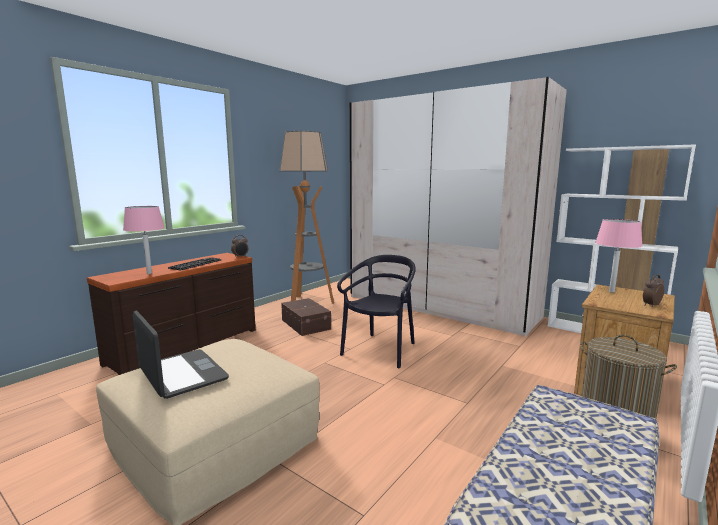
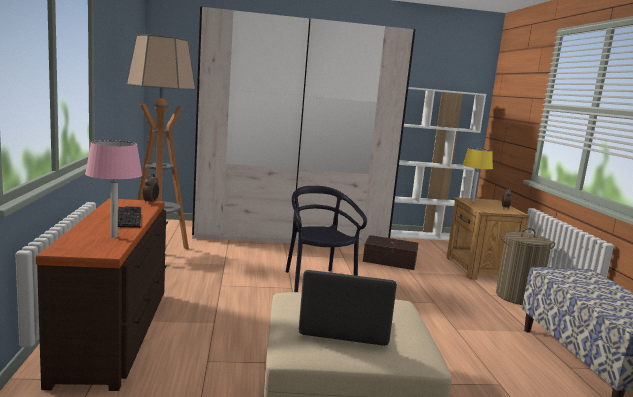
camera: 45 degrees left, 0 degrees up
brown storage box [281,298,331,336] -> brown storage box moved to [363,235,419,270]
pink table lamp [595,219,643,293] -> yellow table lamp [463,148,493,202]

